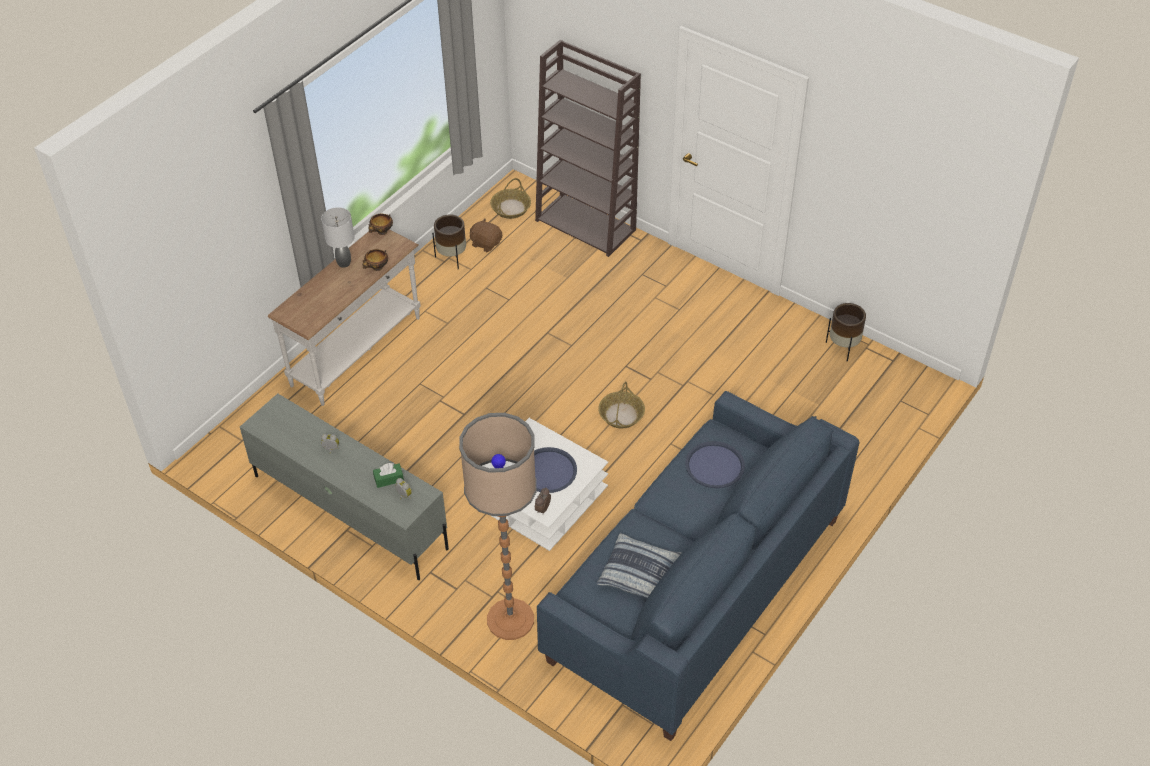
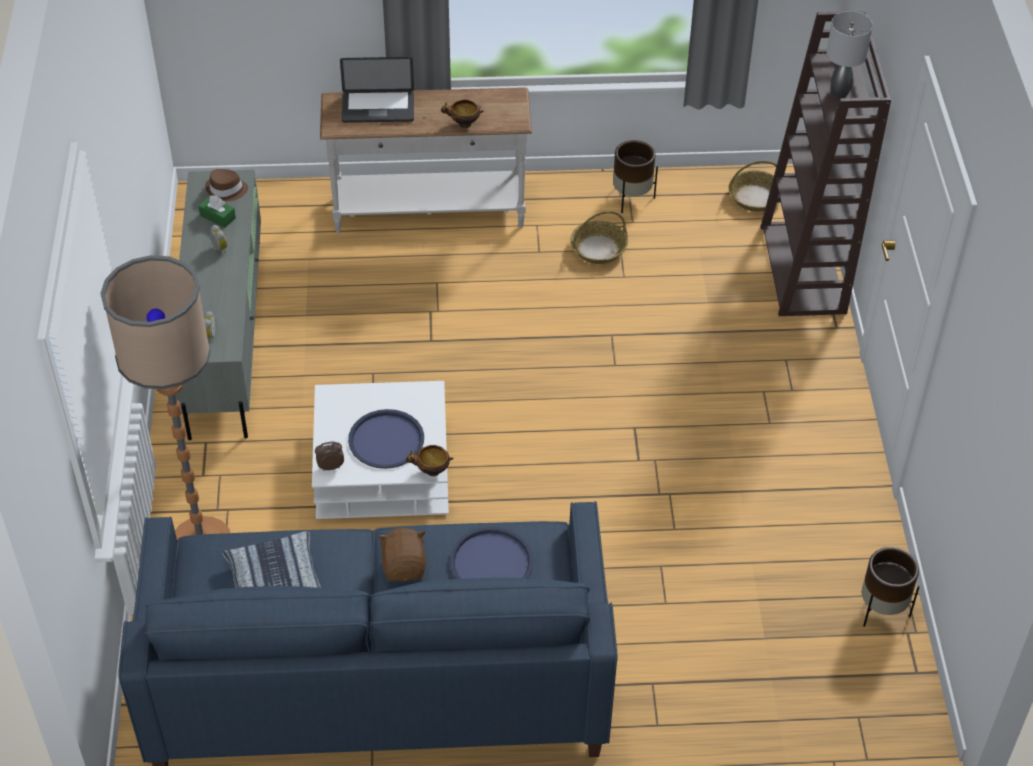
camera: 50 degrees right, 0 degrees up
grey table lamp [321,207,354,268] -> grey table lamp moved to [827,11,873,97]
bowl [368,214,393,235] -> bowl moved to [406,445,453,476]
green tissue box [373,463,404,488] -> green tissue box moved to [198,196,236,228]
brown plush toy [470,219,502,252] -> brown plush toy moved to [378,528,426,582]
basket [598,381,645,428] -> basket moved to [570,211,628,264]
none -> brown hat [205,169,248,201]
none -> laptop [340,57,414,123]

